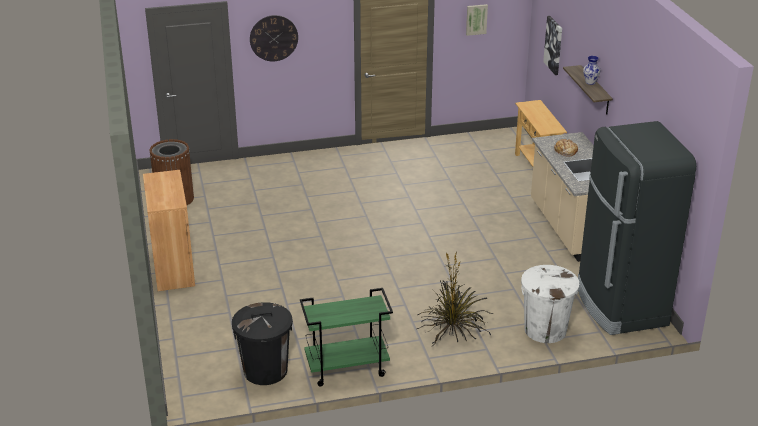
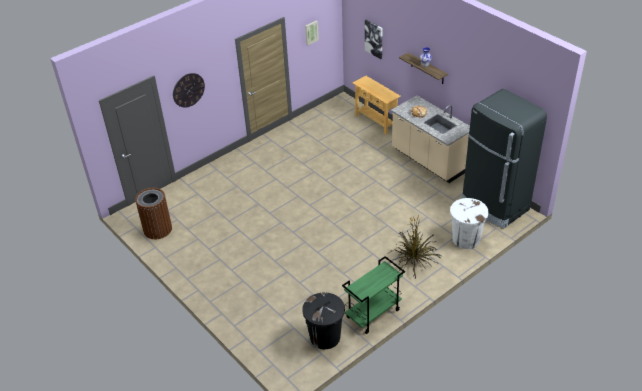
camera: 25 degrees left, 10 degrees up
brown cabinet [143,170,195,291] -> none

